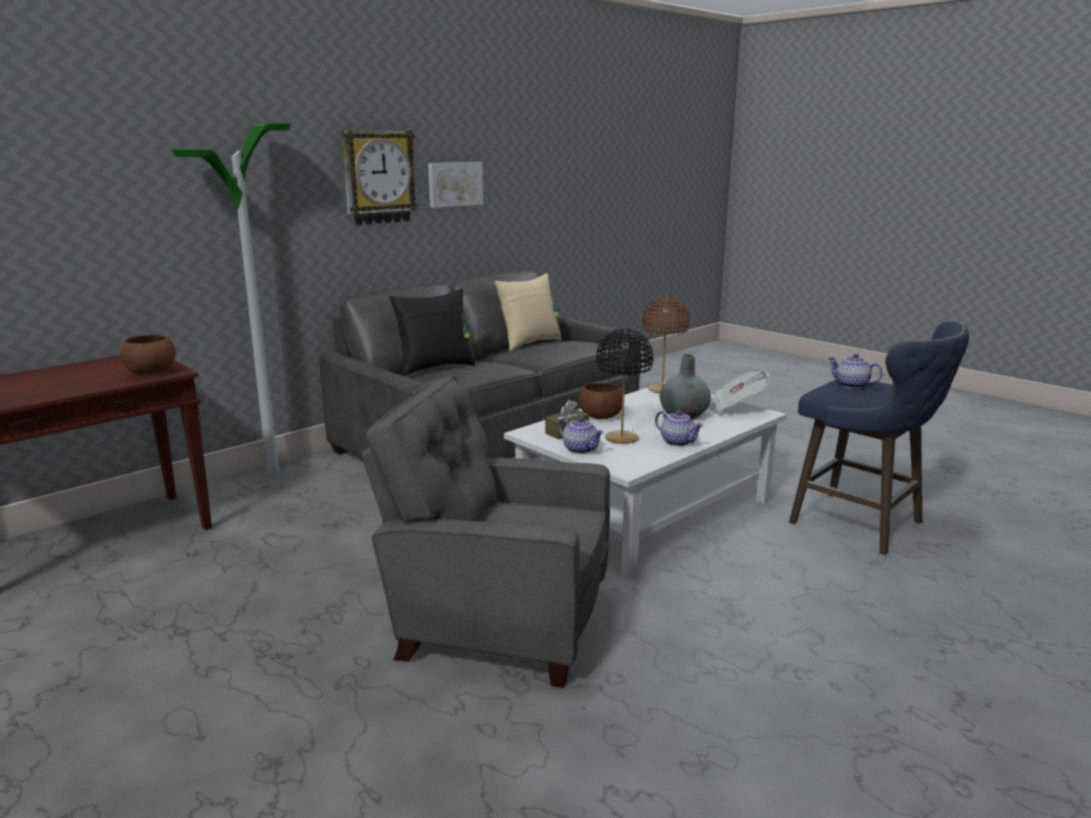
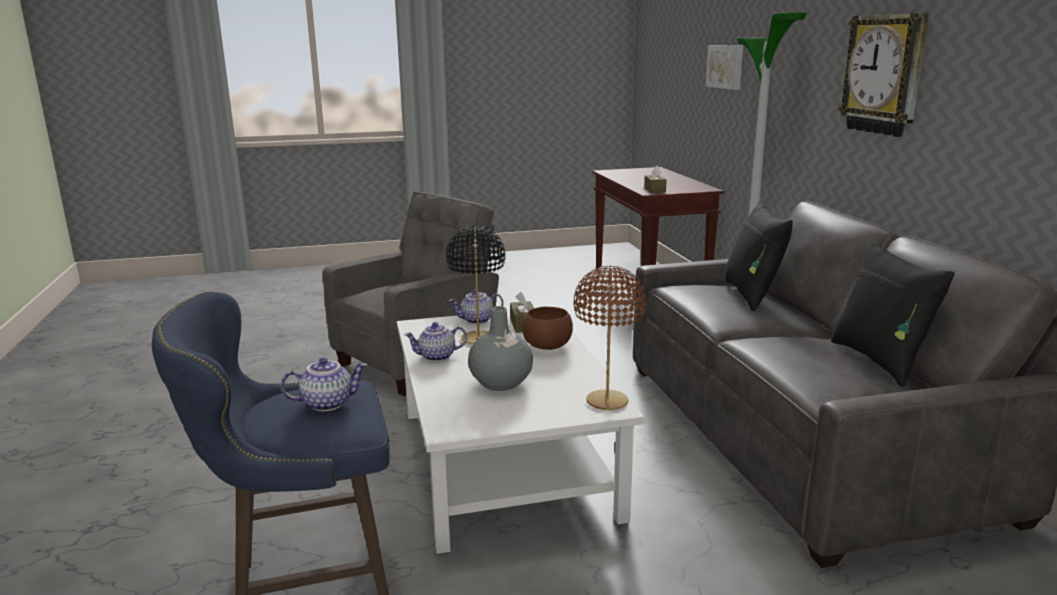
camera: 120 degrees right, 0 degrees up
brown bowl [120,335,176,374] -> brown tissue box [644,165,667,193]
picture [428,162,483,208] -> picture moved to [706,45,743,90]
beige pillow [495,273,562,351] -> black pillow [831,242,955,387]
newspaper [707,371,770,412] -> none

